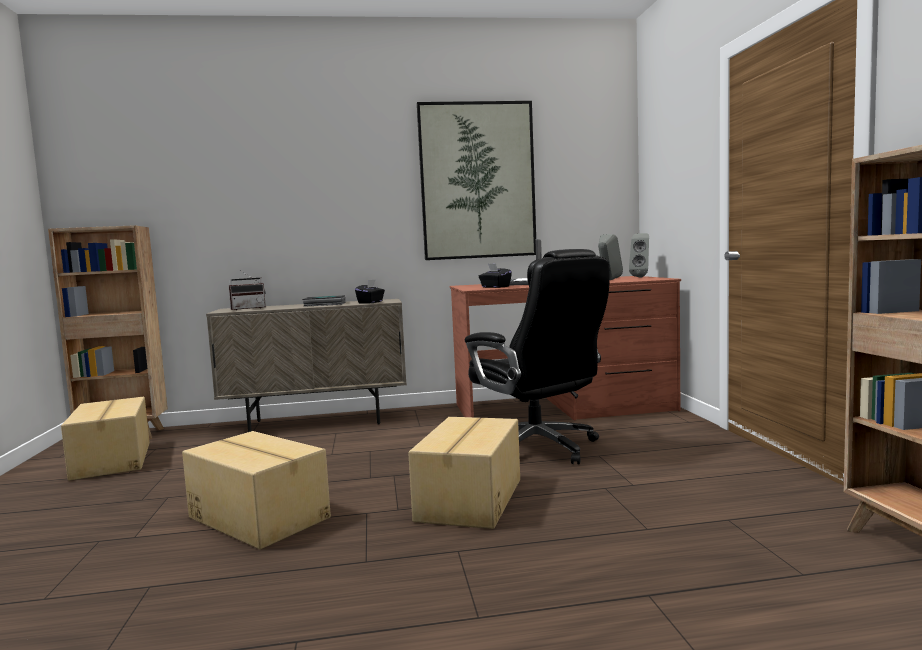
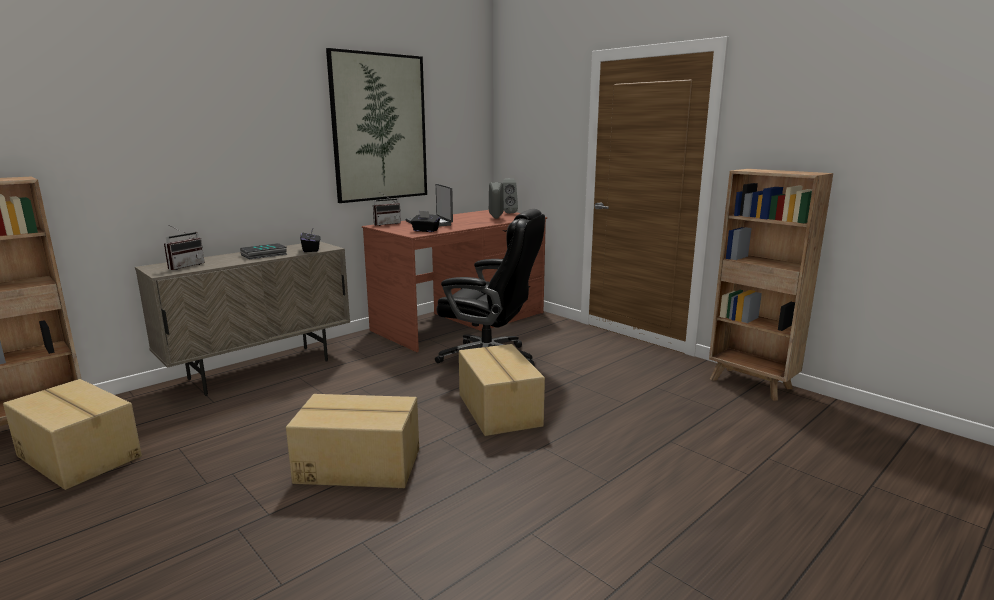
camera: 35 degrees left, 10 degrees up
none -> radio [373,193,401,226]

